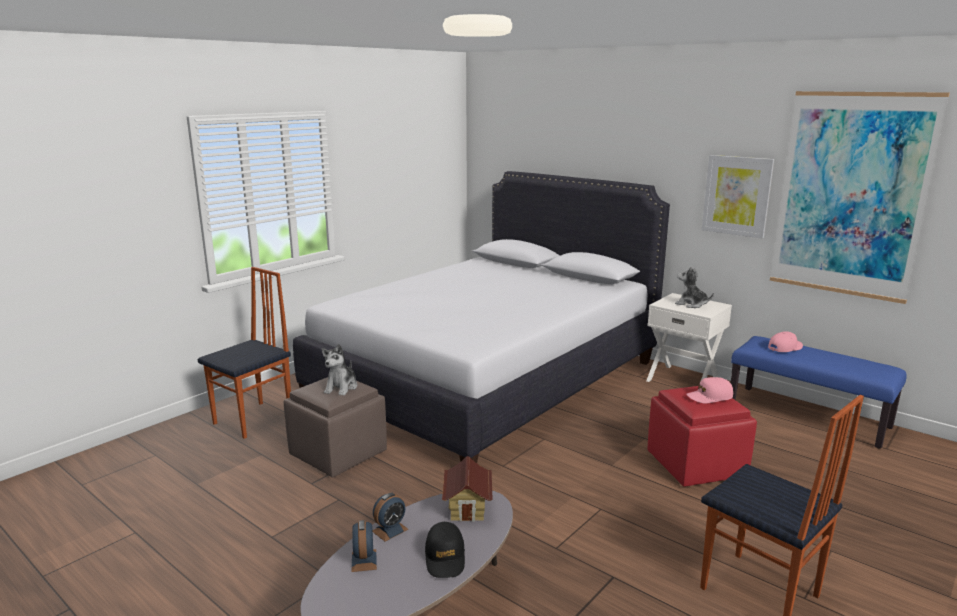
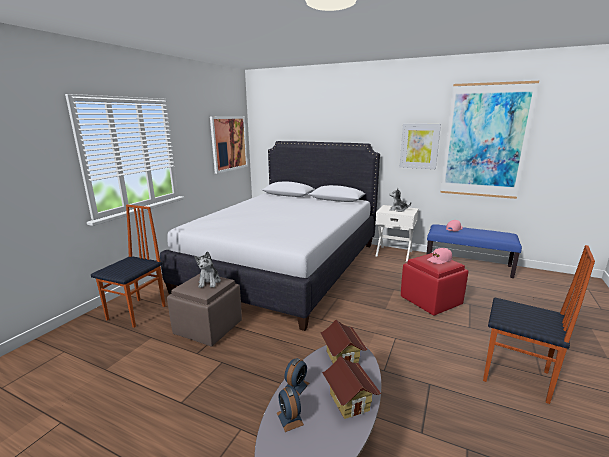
camera: 15 degrees left, 0 degrees up
black cap [425,522,465,578] -> toy house [322,356,381,419]
none -> picture [210,116,248,174]

